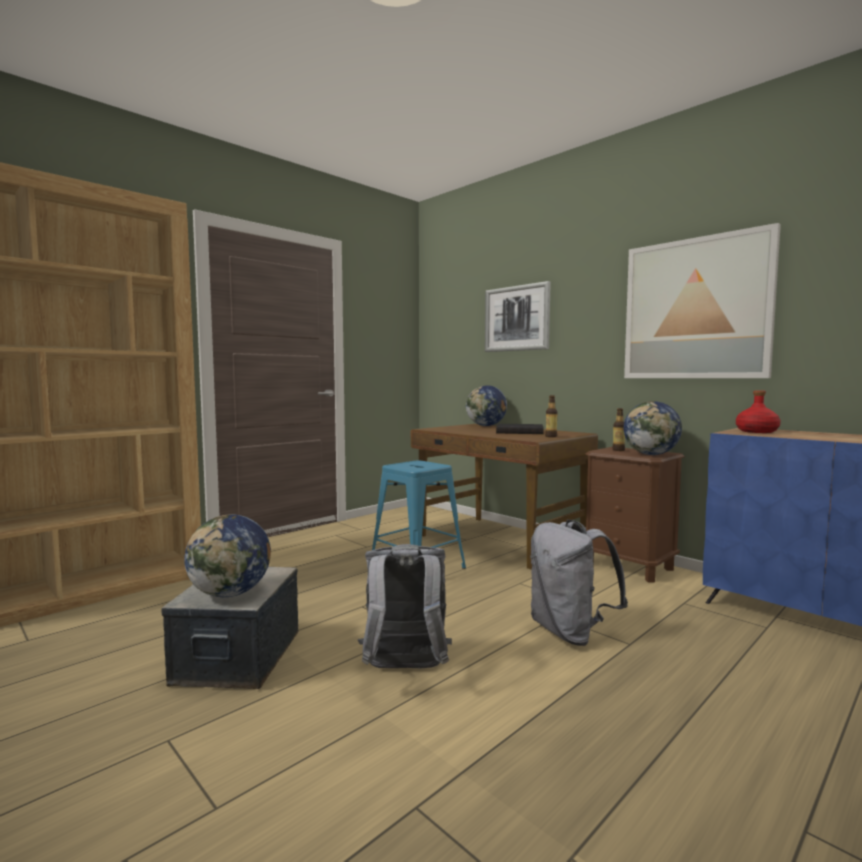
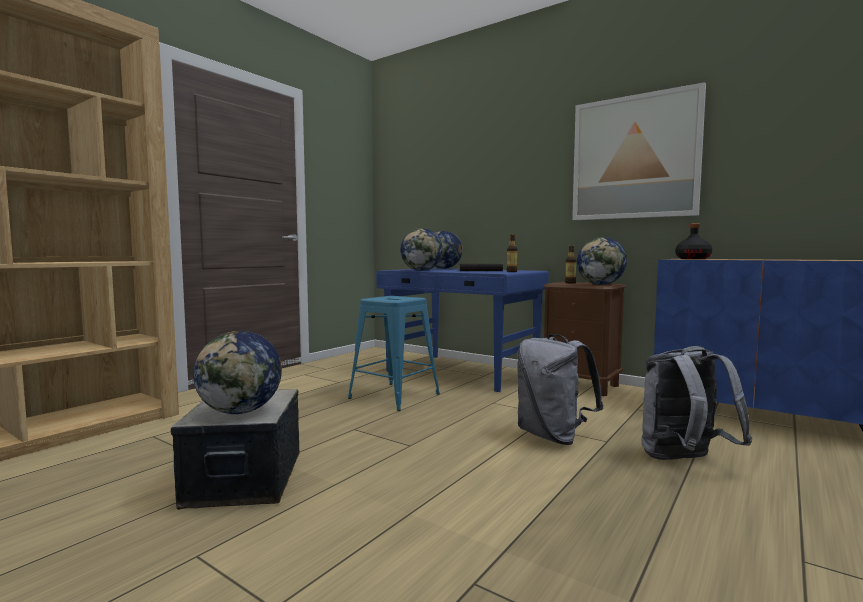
camera: 10 degrees left, 0 degrees up
grey backpack [358,544,452,668] -> grey backpack moved to [641,346,753,460]
brown desk [411,424,598,570] -> blue desk [376,268,549,392]
picture [485,281,551,352] -> none
red bottle [736,390,781,433] -> black bottle [675,223,712,259]
none -> globe [400,228,443,271]

